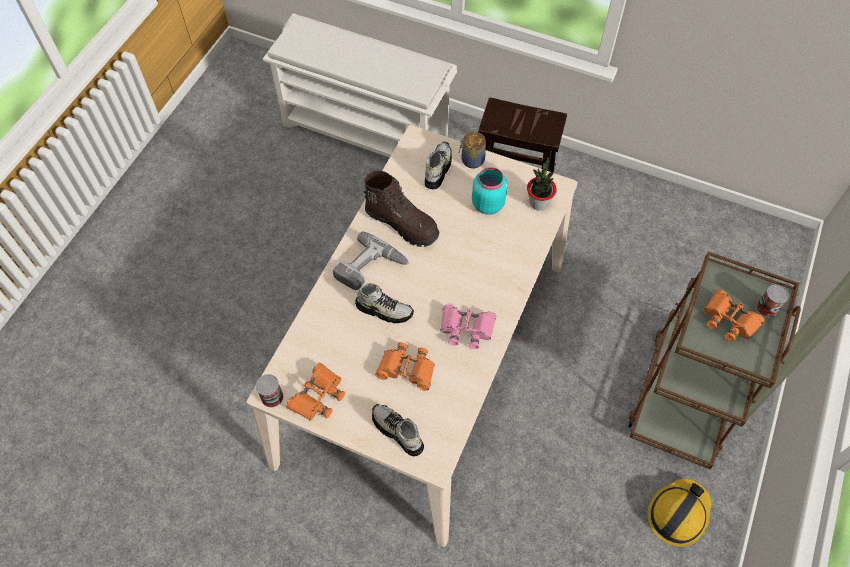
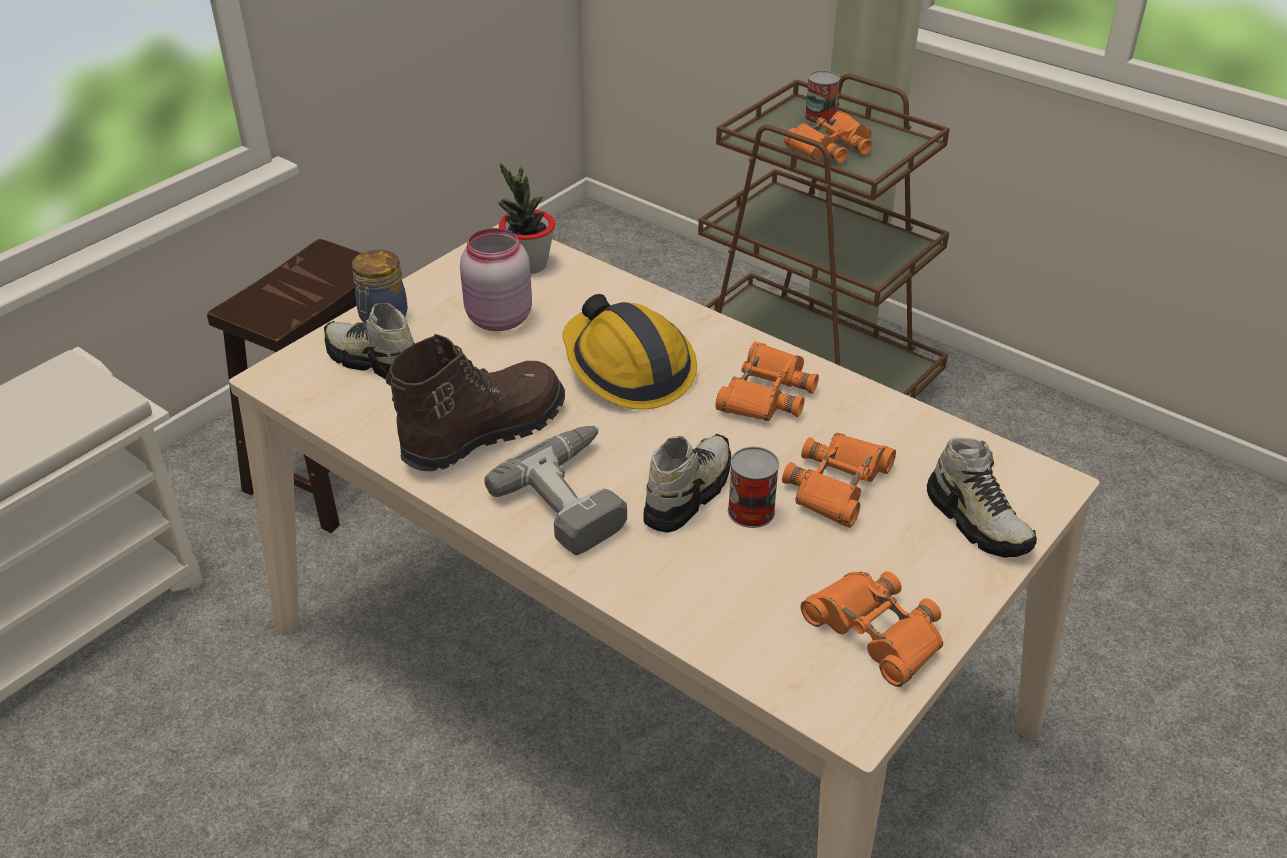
camera: 75 degrees left, 20 degrees down
can [256,374,283,407] -> can moved to [728,447,779,528]
shoe [372,404,424,456] -> shoe turned 90 degrees counterclockwise [927,437,1037,558]
pink binoculars [440,305,496,349] -> orange binoculars [715,341,819,421]
turquoise jar [472,167,508,215] -> pink jar [460,228,532,331]
hard hat [647,479,711,547] -> hard hat moved to [562,294,697,410]

